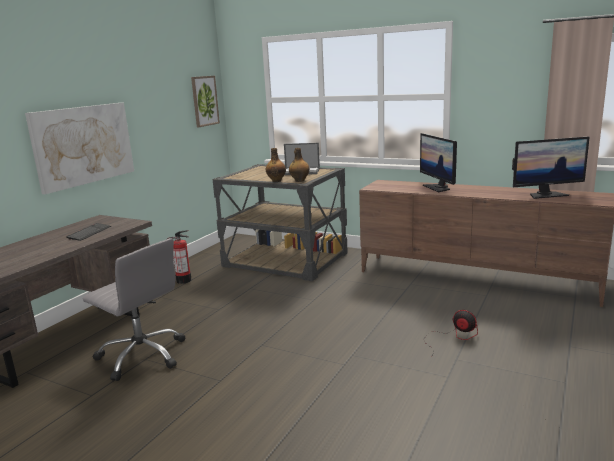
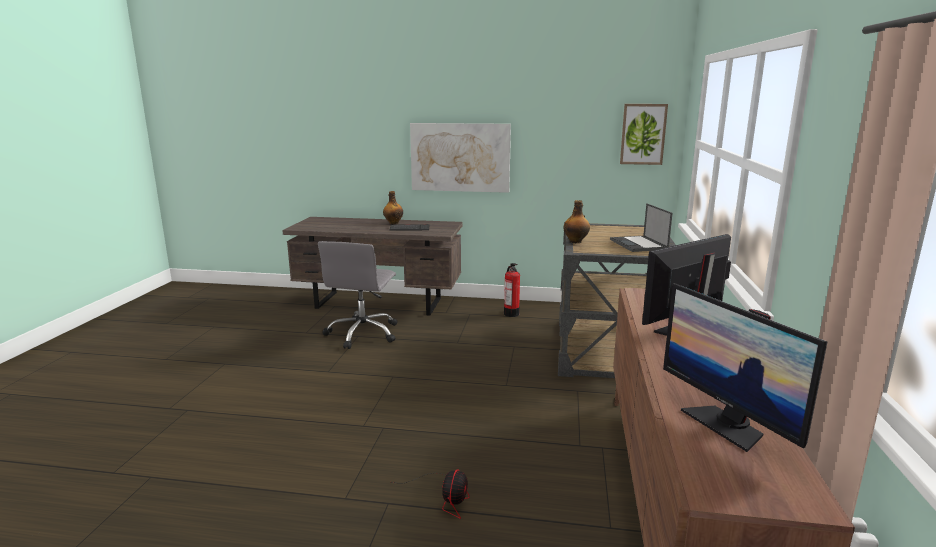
camera: 70 degrees right, 0 degrees up
bottle [289,148,310,182] -> bottle moved to [383,191,403,224]

